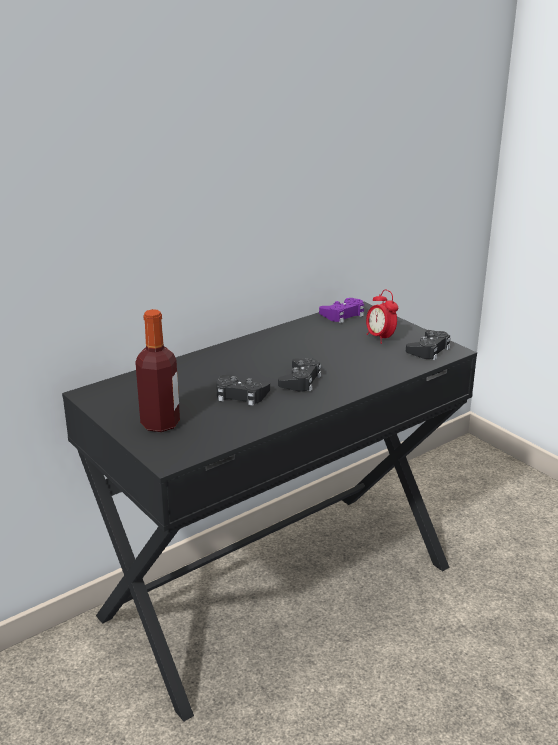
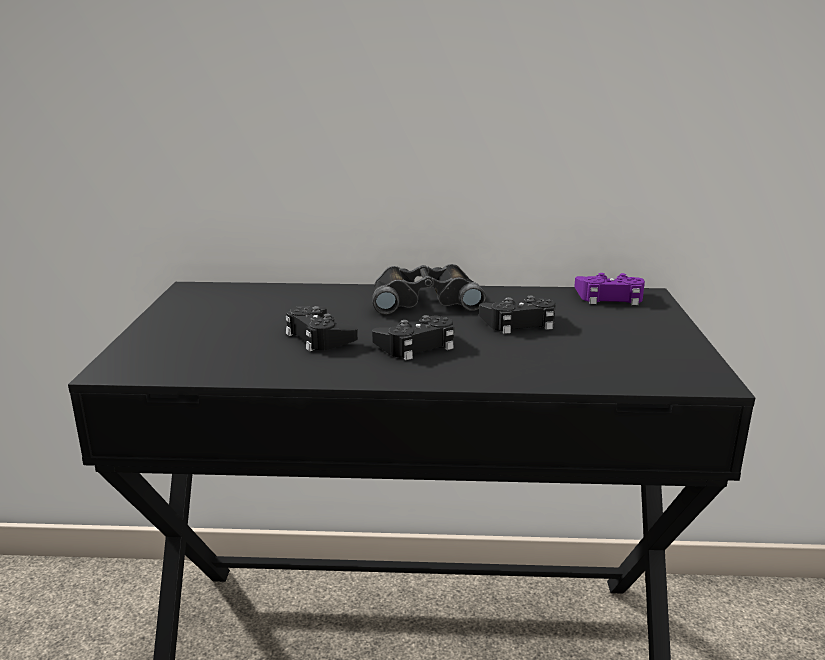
camera: 40 degrees right, 5 degrees down
bottle [135,309,180,432] -> none
alarm clock [366,289,398,344] -> none
black game controller [406,330,450,360] -> black game controller moved to [479,296,556,334]
none -> black binoculars [372,264,486,315]

